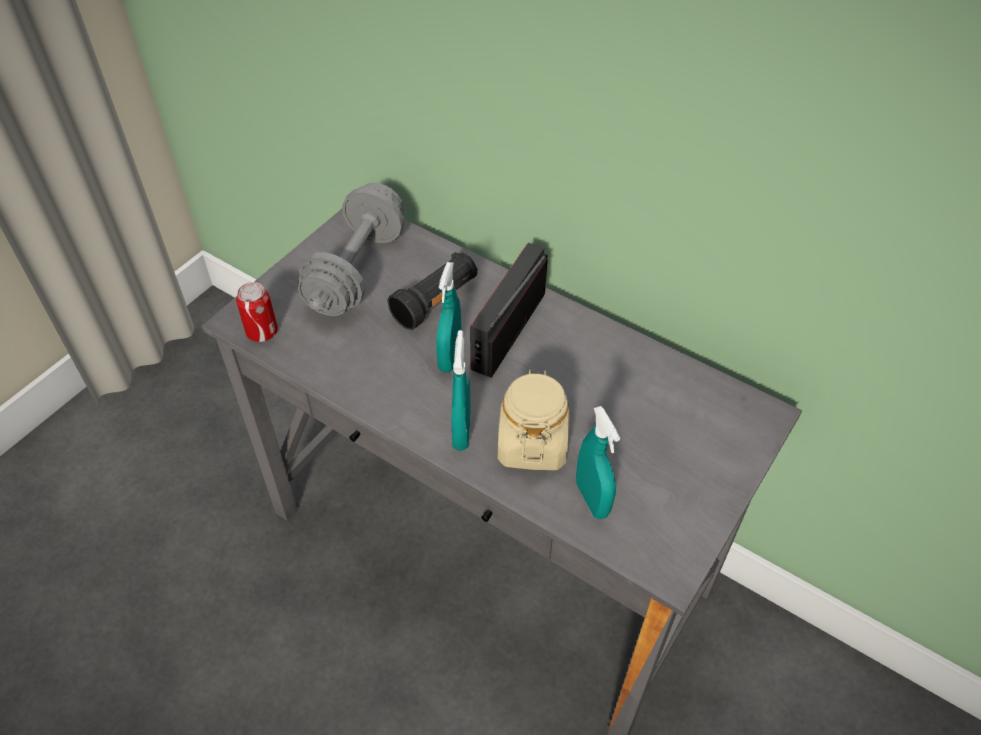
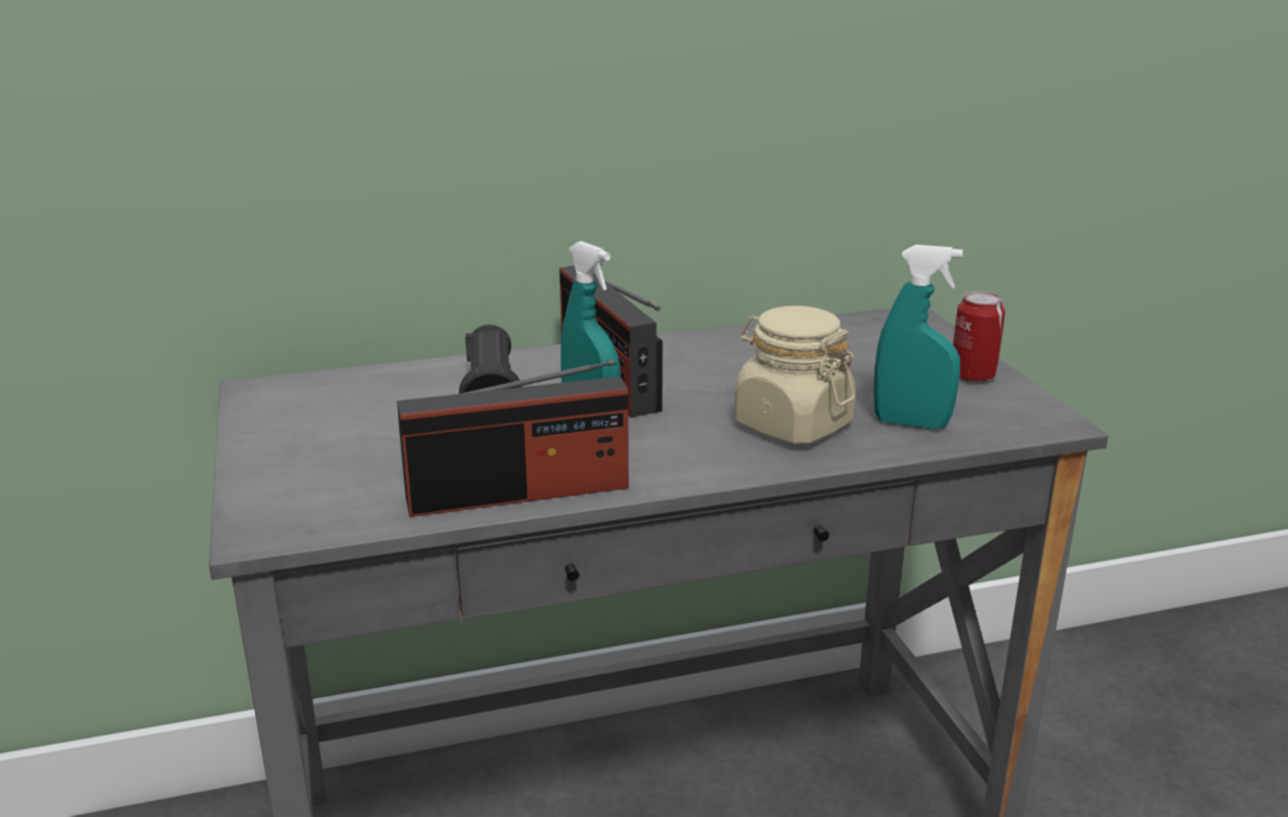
camera: 50 degrees left, 25 degrees down
can [236,282,278,342] -> can moved to [953,291,1005,382]
grey dumbbell [298,183,404,316] -> none
turquoise spray bottle [452,330,471,451] -> none
none -> radio [397,359,629,517]

